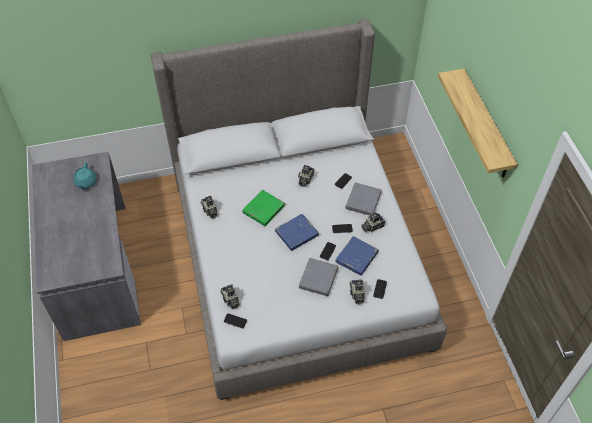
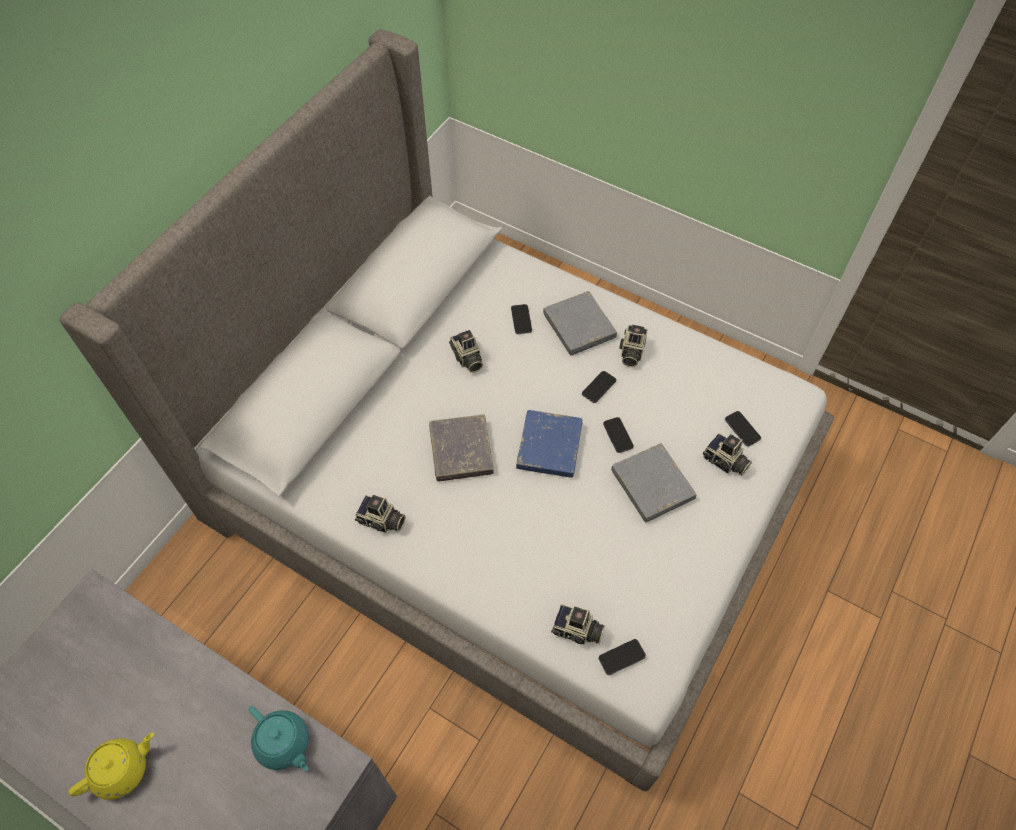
camera: 45 degrees left, 5 degrees up
turquoise teapot [73,162,97,190] -> turquoise teapot moved to [249,706,309,771]
green book [243,190,285,226] -> grey book [429,414,494,481]
blue book [336,236,379,276] -> none
shelf [438,69,518,178] -> none
none -> yellow teapot [69,733,154,800]

